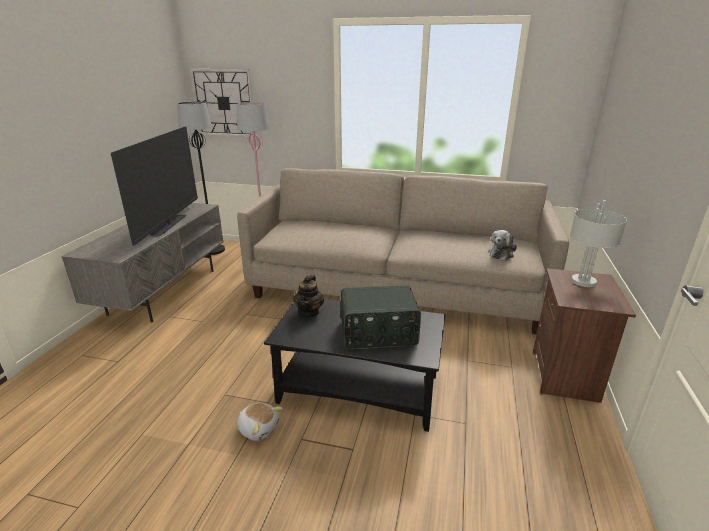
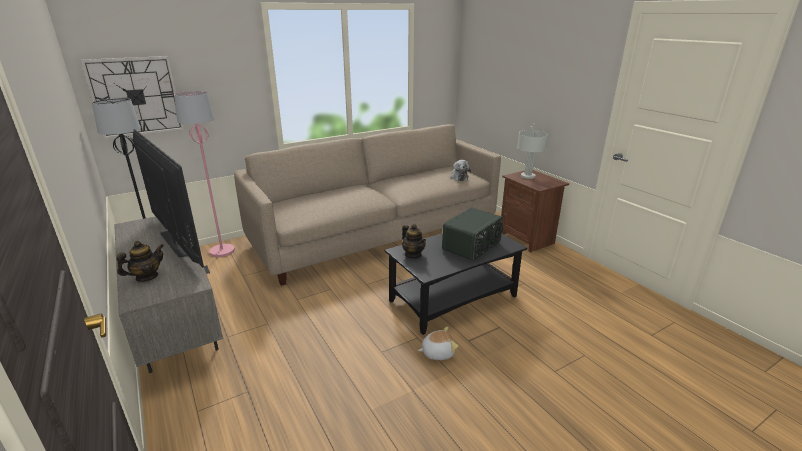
camera: 45 degrees left, 0 degrees up
none -> teapot [116,241,164,282]

